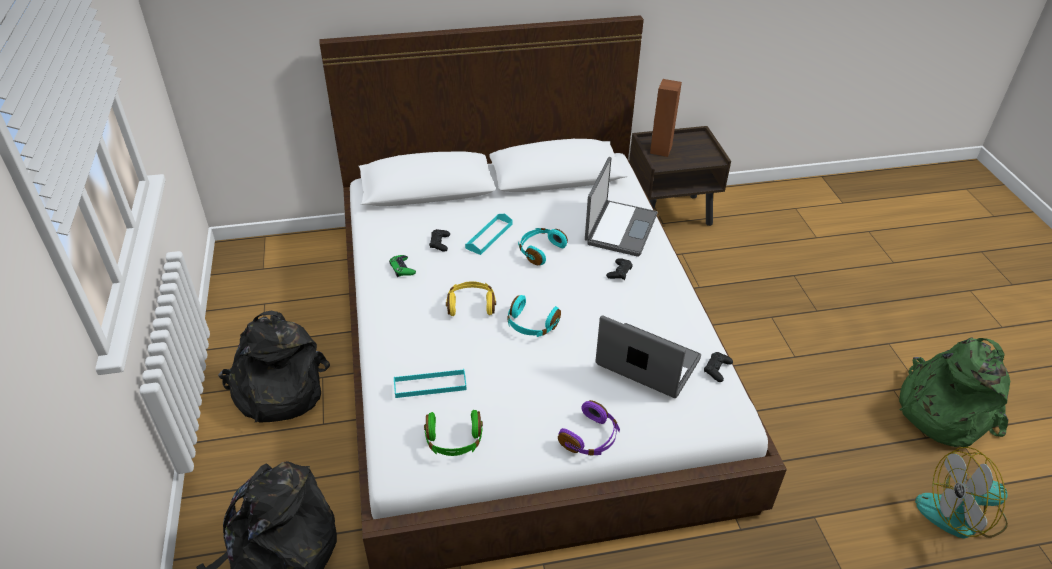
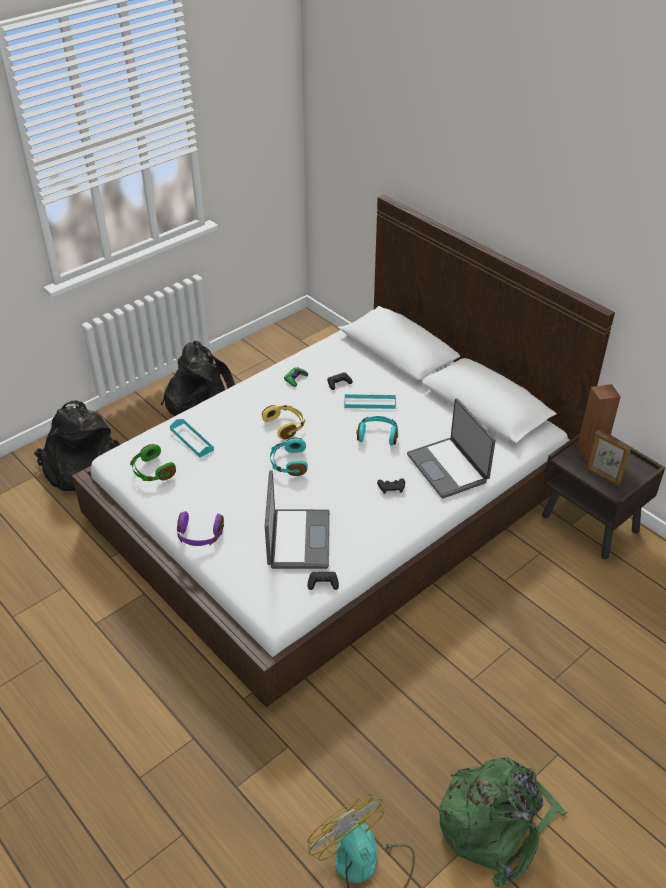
camera: 60 degrees right, 0 degrees up
laptop [585,157,658,257] -> laptop turned 75 degrees clockwise [407,398,496,499]
none -> picture frame [586,430,631,486]

